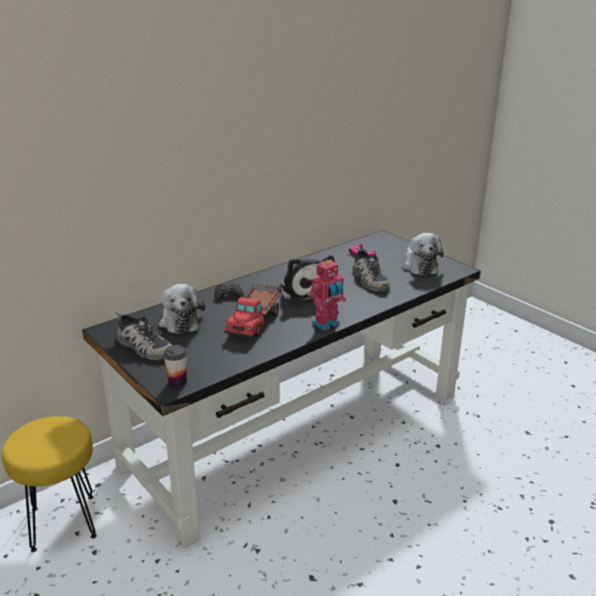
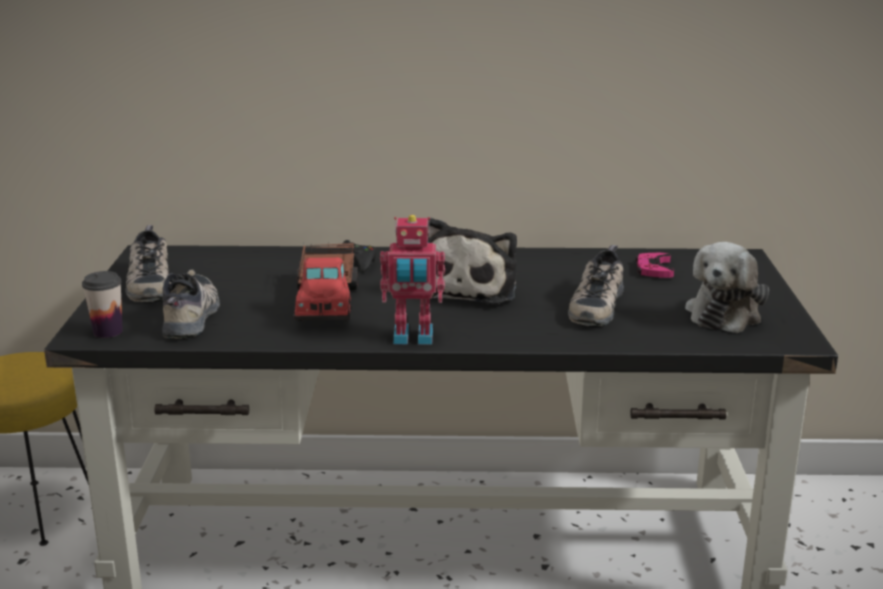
camera: 40 degrees right, 5 degrees down
plush toy [159,284,205,334] -> none
toy truck [224,283,281,338] -> toy truck turned 60 degrees counterclockwise [294,243,358,321]
none -> shoe [162,270,220,339]

